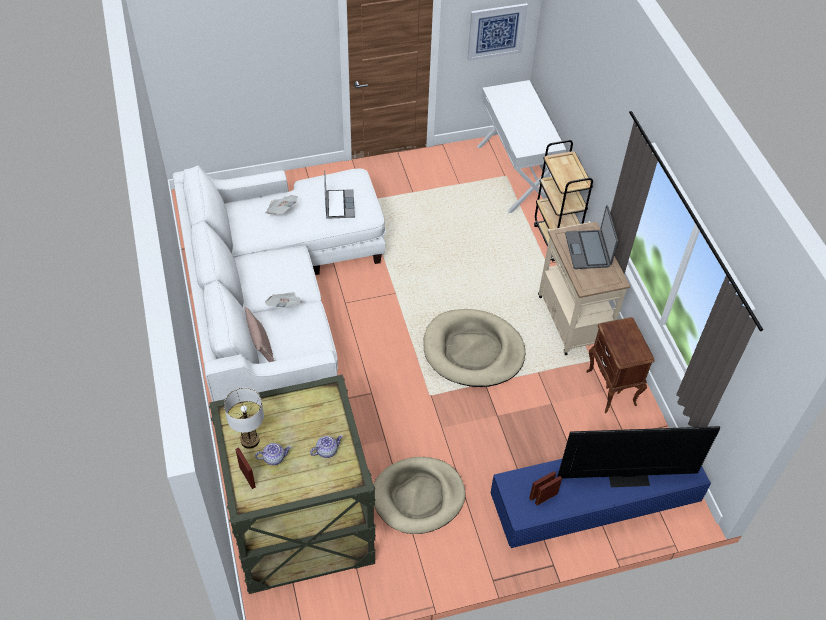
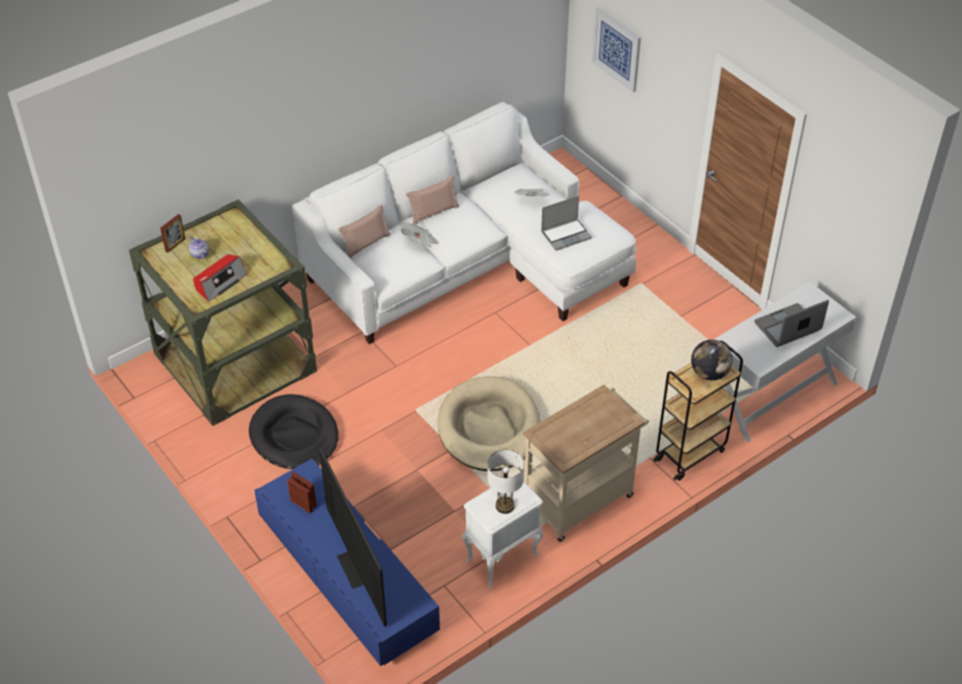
camera: 70 degrees right, 5 degrees down
table lamp [224,388,264,449] -> table lamp moved to [487,449,524,514]
teapot [310,435,343,458] -> radio [193,254,247,302]
beige dog bed [373,457,465,534] -> black dog bed [249,394,338,469]
picture [467,3,528,61] -> picture moved to [592,8,641,93]
laptop [565,205,618,269] -> laptop moved to [754,300,829,347]
brown nightstand [586,317,655,413] -> white nightstand [462,474,543,588]
none -> beige pillow [406,176,459,225]
none -> globe [691,340,733,380]

